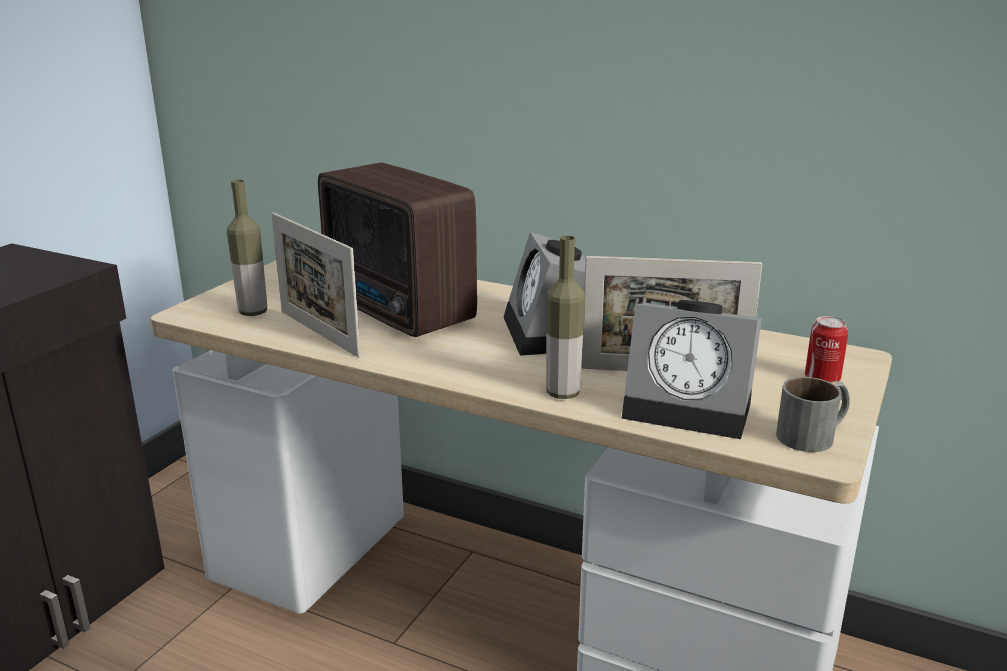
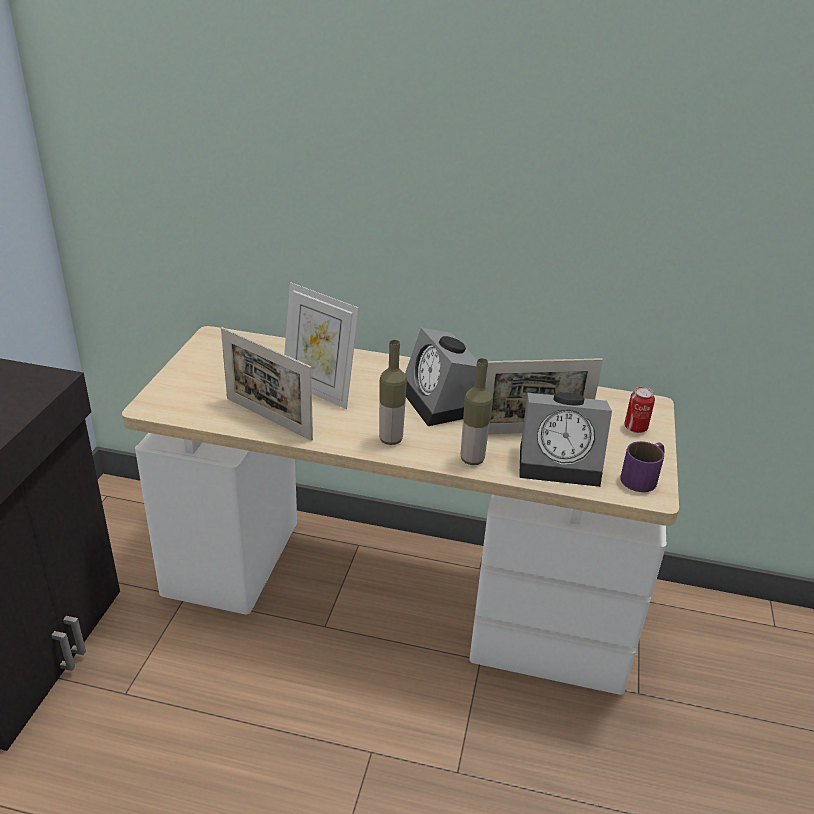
camera: 15 degrees left, 10 degrees up
bottle [227,180,267,316] -> bottle moved to [379,340,407,445]
radio [318,163,477,337] -> picture frame [284,282,359,409]
grey mug [776,377,850,452] -> purple mug [620,441,664,492]

